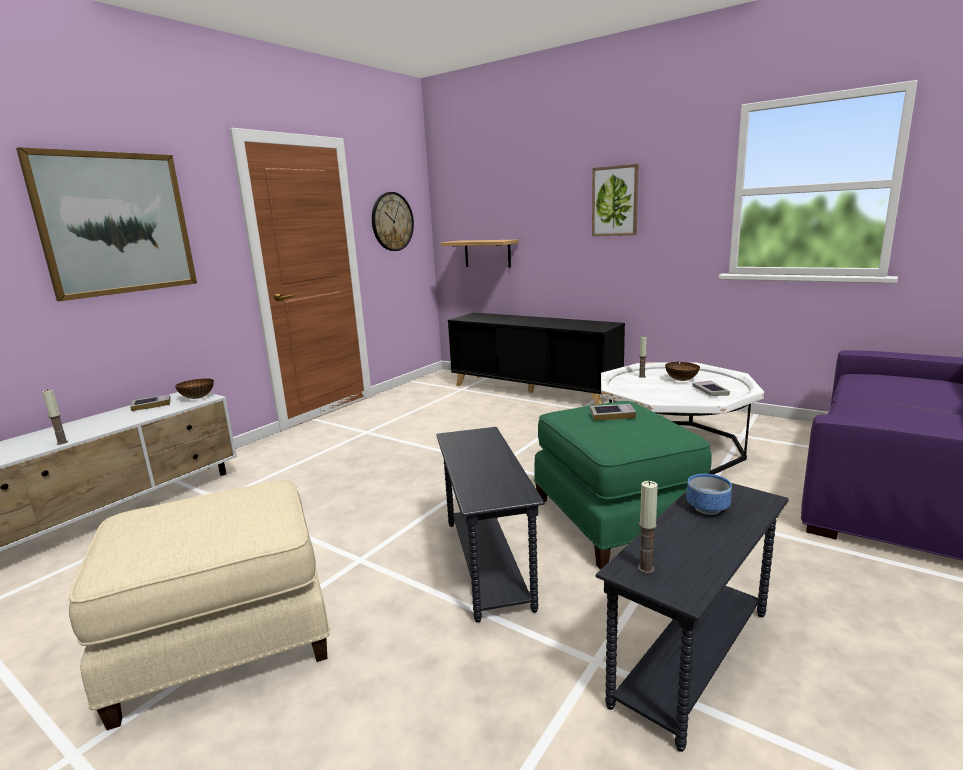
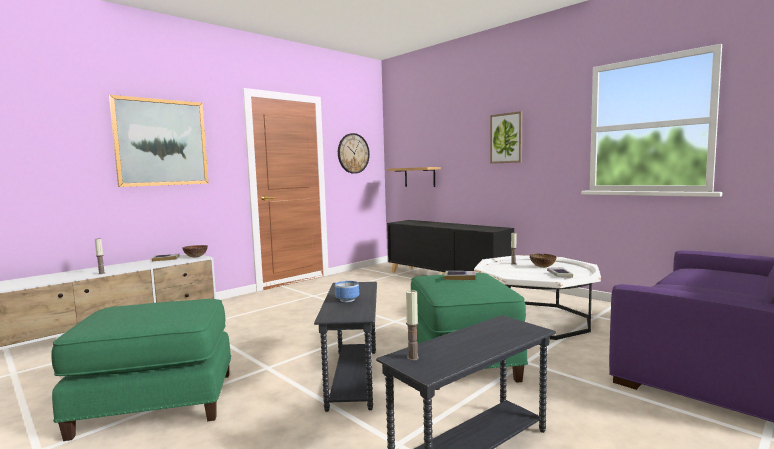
camera: 10 degrees right, 10 degrees down
beige ottoman [69,480,330,730] -> green ottoman [51,299,231,441]
bowl [686,474,732,515] -> bowl moved to [335,281,359,302]

